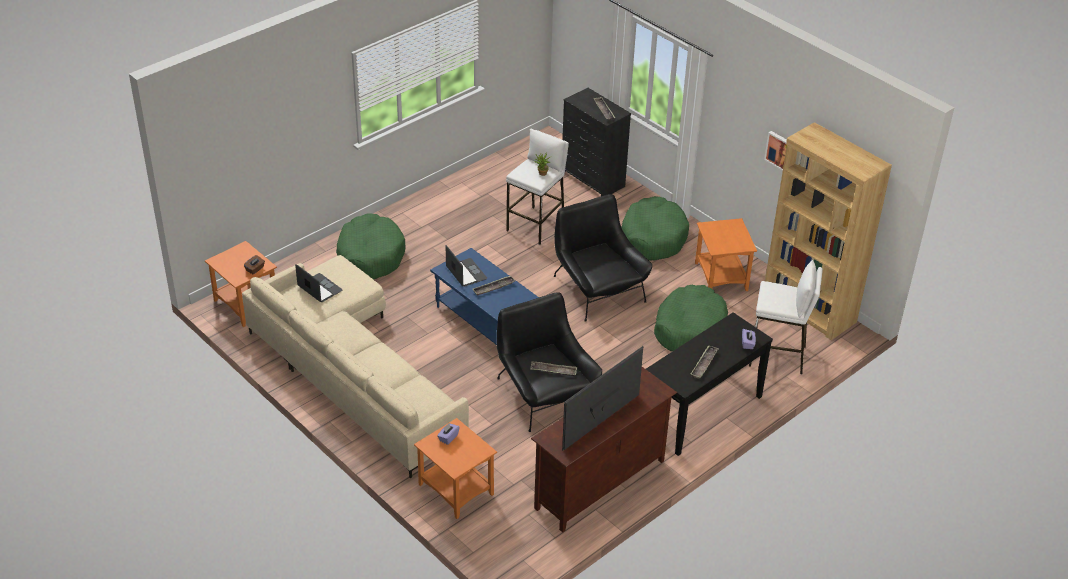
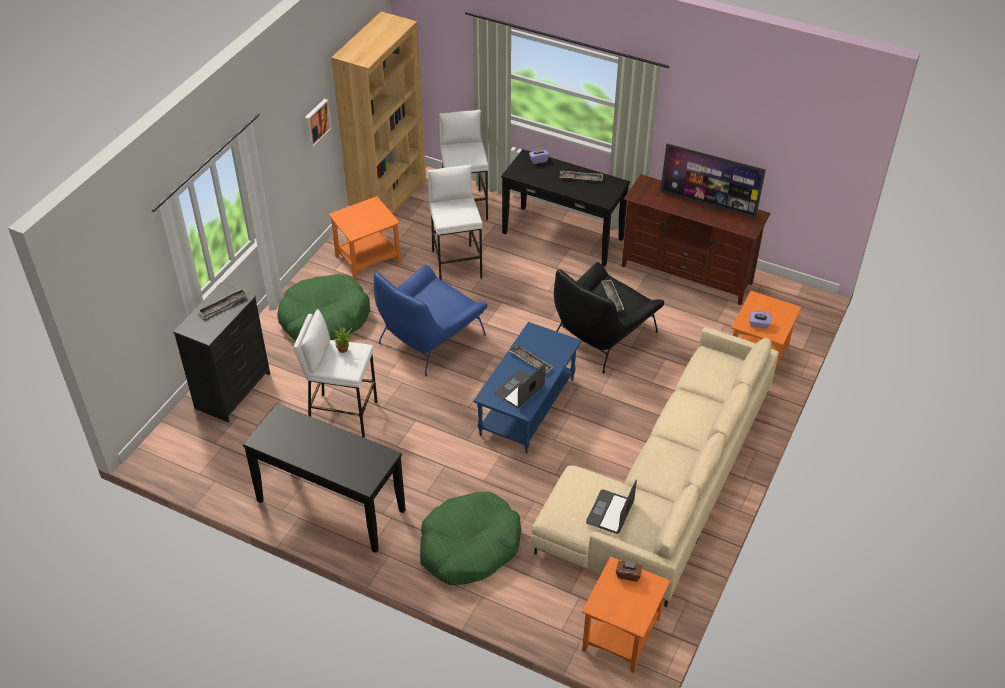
camera: 110 degrees left, 5 degrees up
black armchair [554,194,652,322] -> blue armchair [374,264,487,376]
green dog bed [654,285,728,351] -> white stool [427,165,482,280]
none -> black console table [243,403,406,553]

